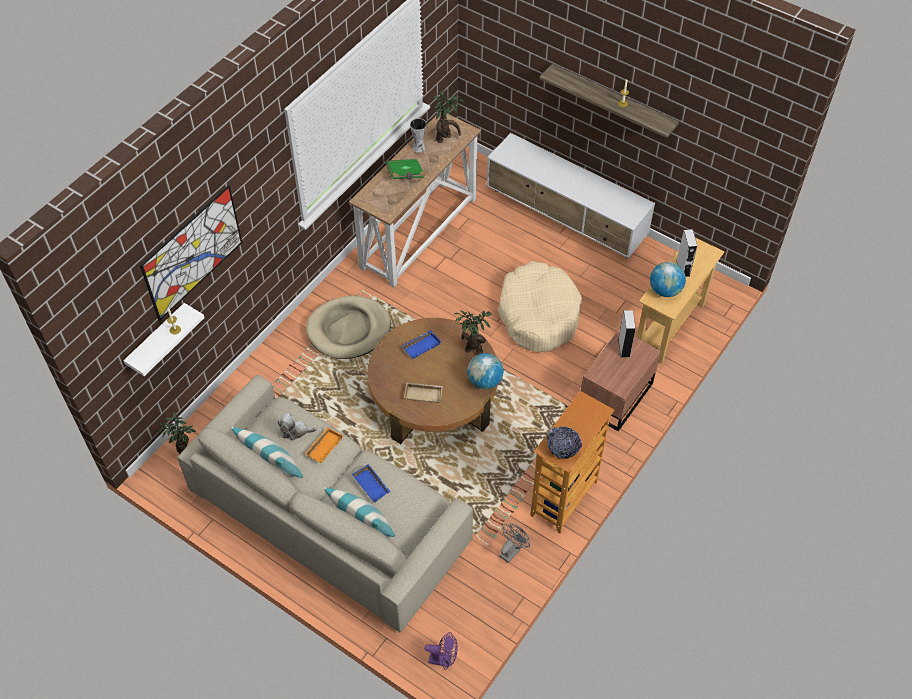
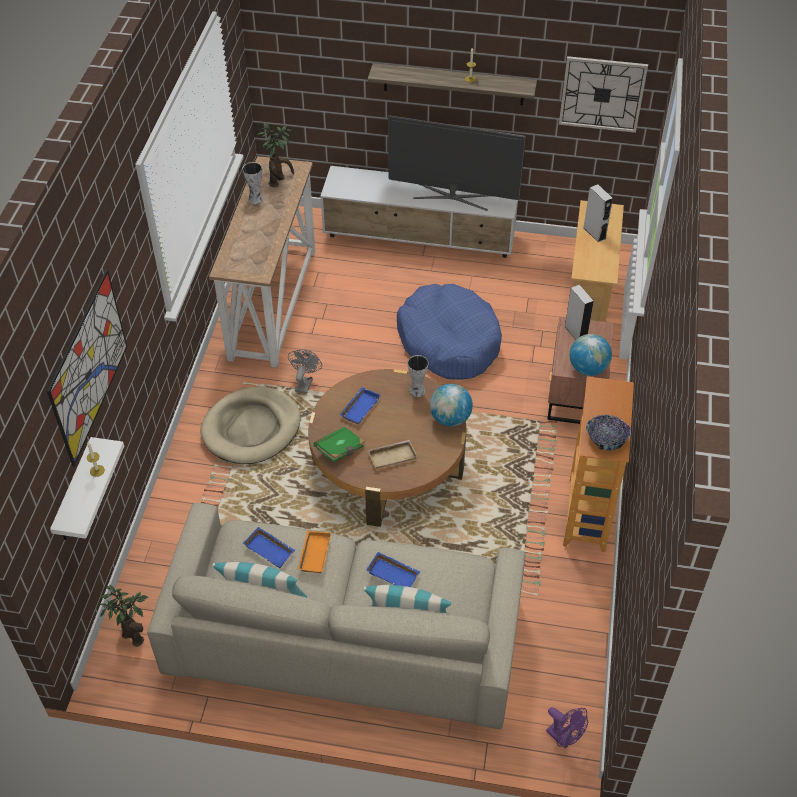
camera: 25 degrees left, 5 degrees down
plush toy [278,413,317,441] -> blue tray [243,527,295,568]
green book [386,159,425,180] -> green book moved to [313,427,365,462]
purple fan [424,632,458,670] -> purple fan turned 60 degrees clockwise [546,707,588,749]
potted plant [454,310,491,355] -> vase [408,355,428,397]
beige dog bed [498,261,582,352] -> blue dog bed [397,284,502,380]
grey fan [500,523,530,563] -> grey fan moved to [288,349,322,394]
globe [650,262,686,297] -> globe moved to [570,334,612,376]
none -> television [388,115,526,211]
none -> wall clock [559,56,648,133]

